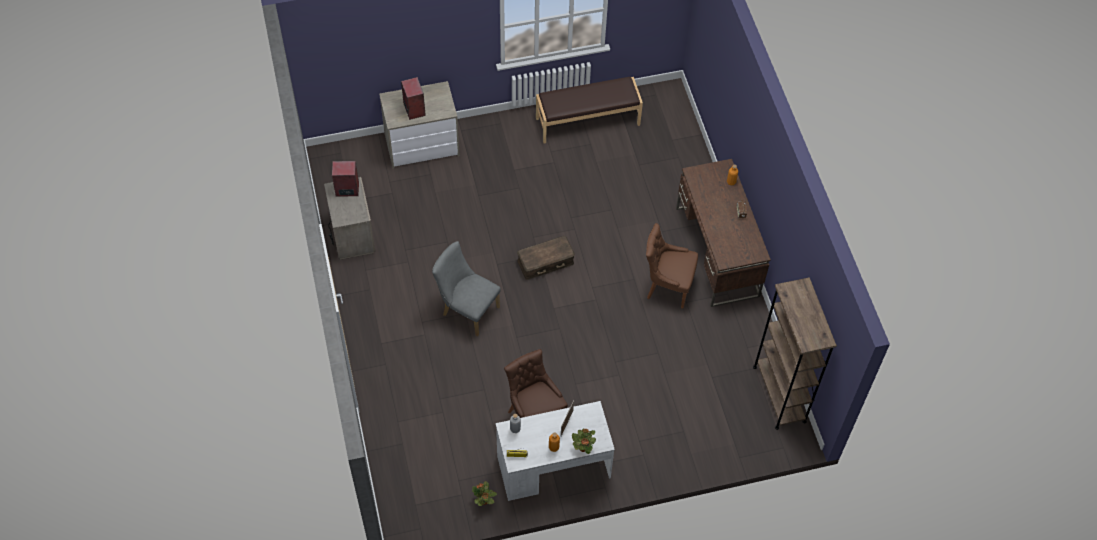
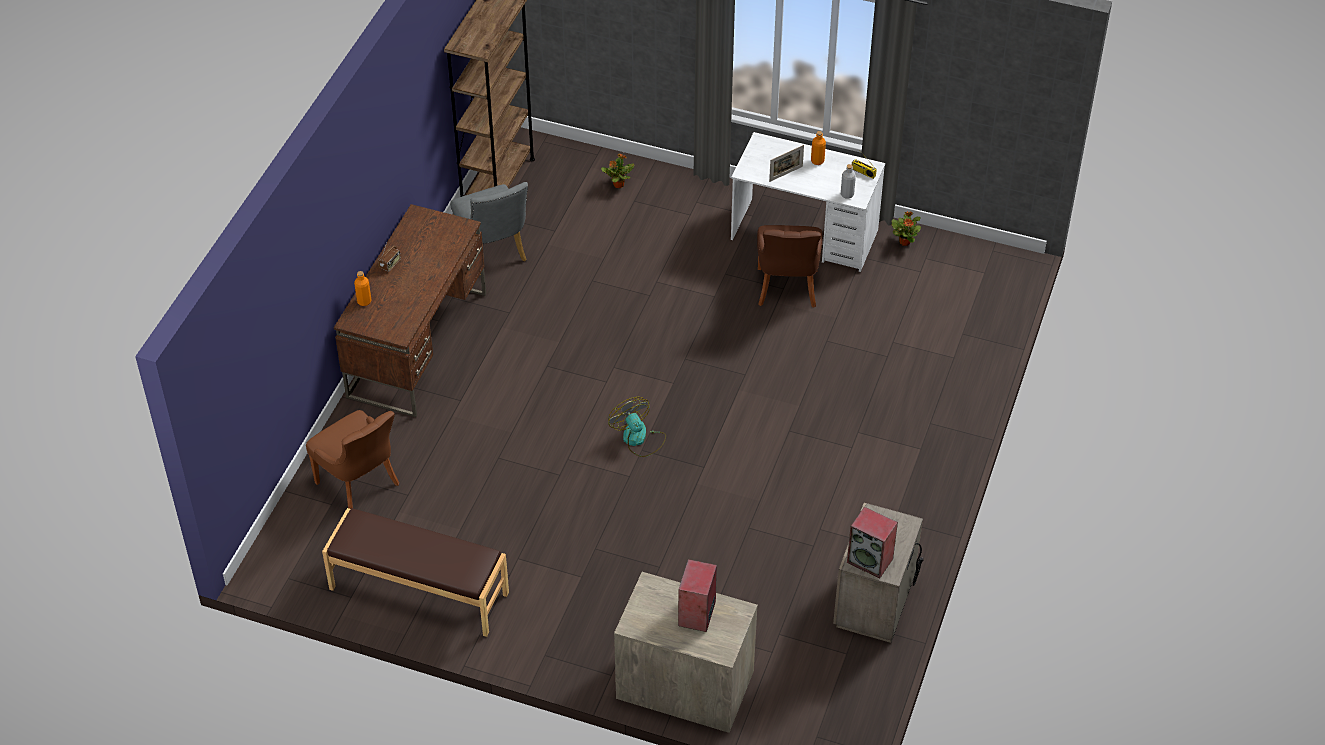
camera: 145 degrees left, 10 degrees down
grey chair [432,241,501,337] -> grey chair moved to [450,182,528,275]
brown storage box [517,236,575,280] -> fan [608,397,666,457]
potted plant [572,428,596,454] -> potted plant moved to [601,154,634,188]
brown chair [646,223,698,308] -> brown chair moved to [306,410,399,509]

